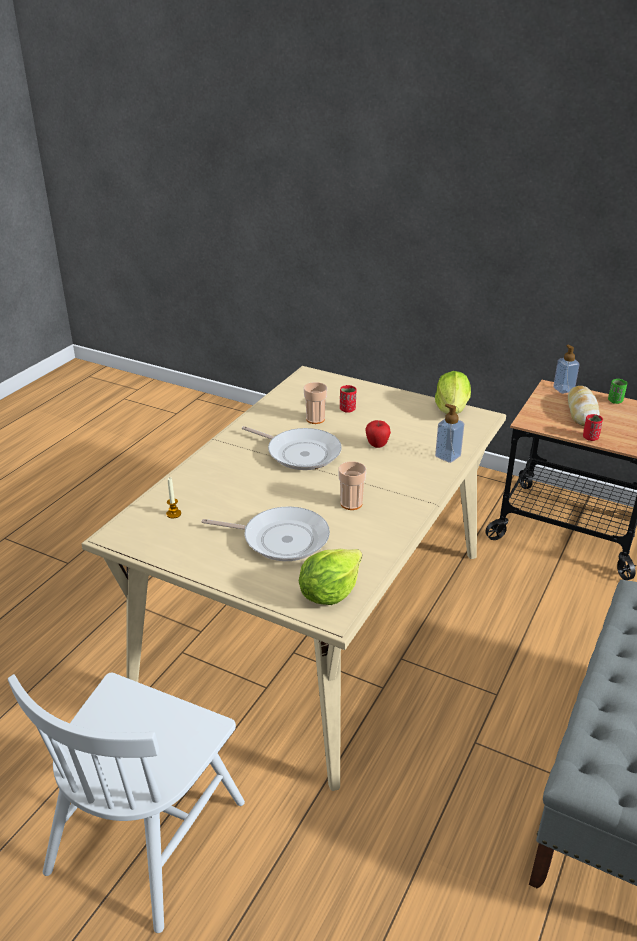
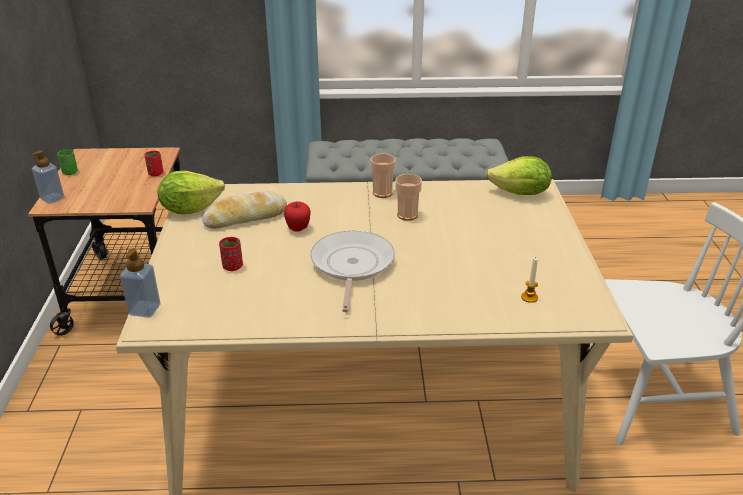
camera: 120 degrees left, 0 degrees up
frying pan [201,506,330,561] -> none
cup [304,382,327,424] -> cup moved to [370,154,396,198]
soap dispenser [435,404,464,463] -> soap dispenser moved to [120,248,160,318]
bread [568,386,600,426] -> bread moved to [202,190,287,229]

